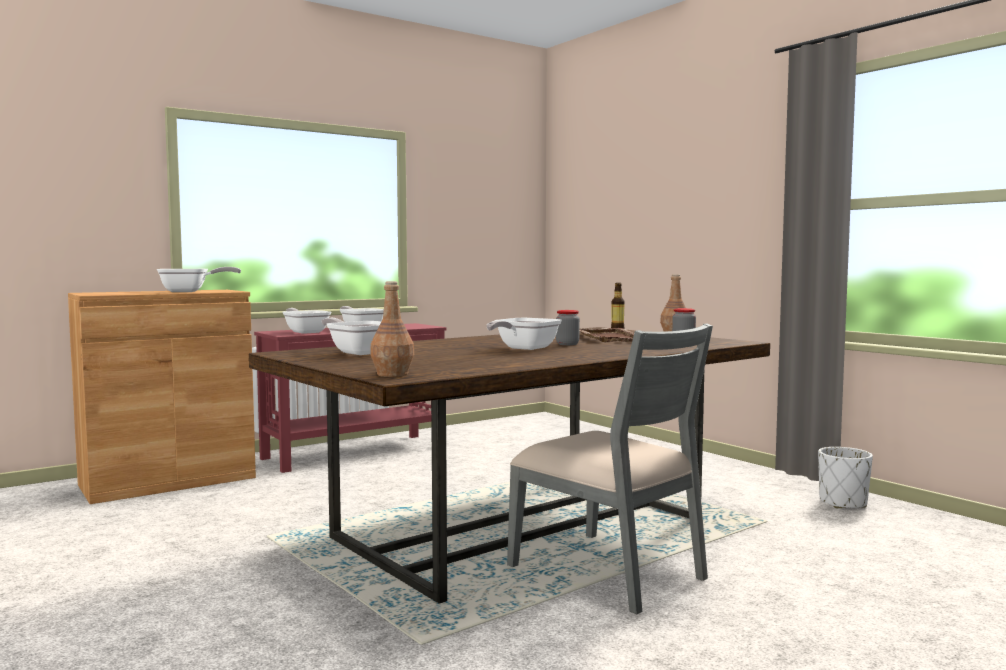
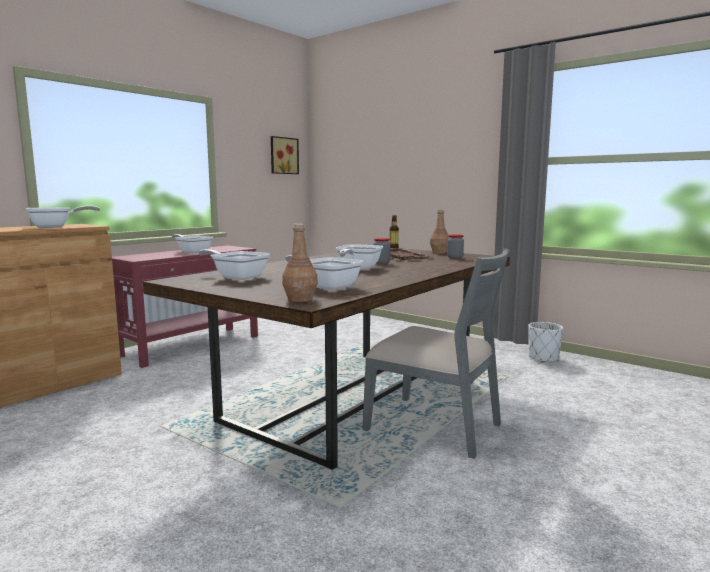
camera: 15 degrees left, 5 degrees up
frying pan [283,308,331,334] -> frying pan moved to [285,255,363,290]
none -> picture [271,136,299,174]

